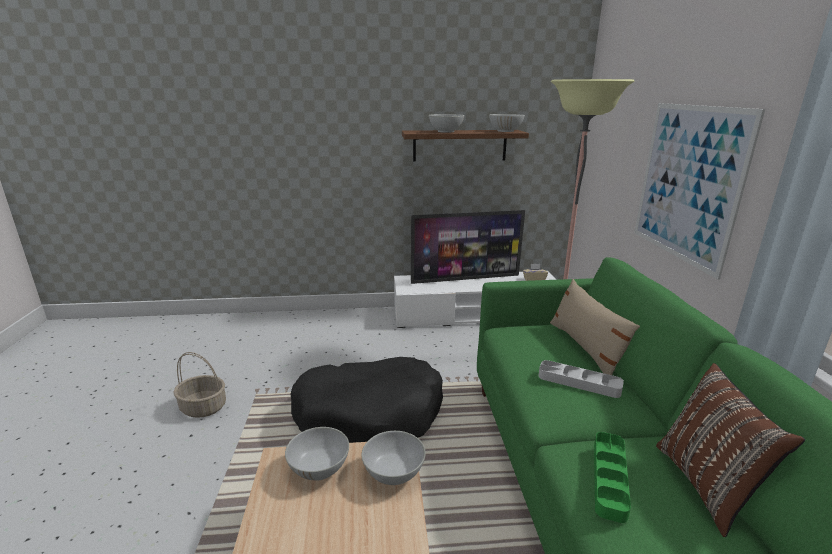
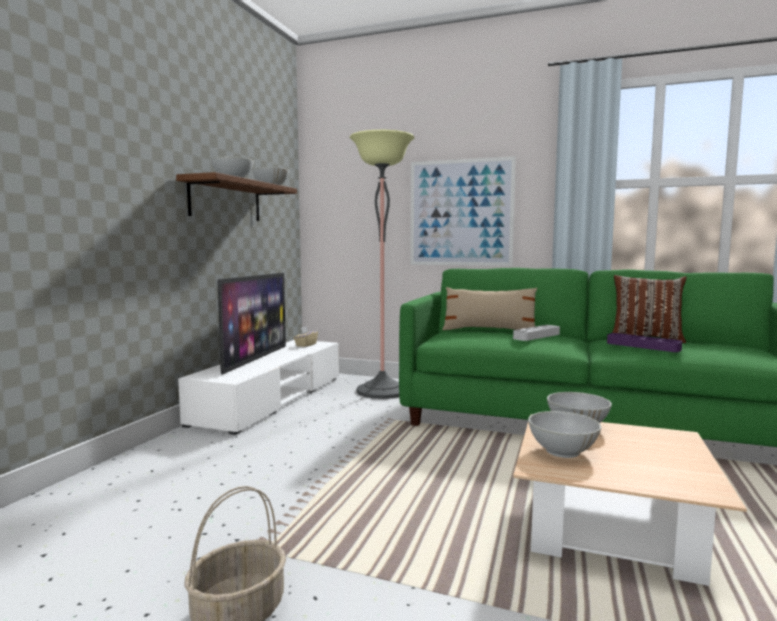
camera: 65 degrees left, 15 degrees down
black dog bed [291,357,443,443] -> none
green tray [594,432,631,523] -> purple tray [607,333,682,352]

